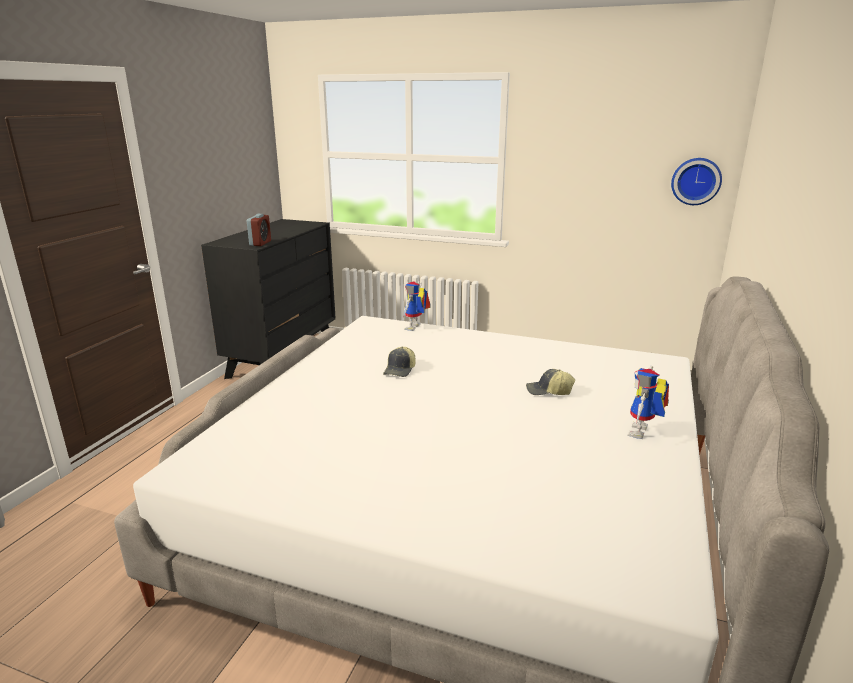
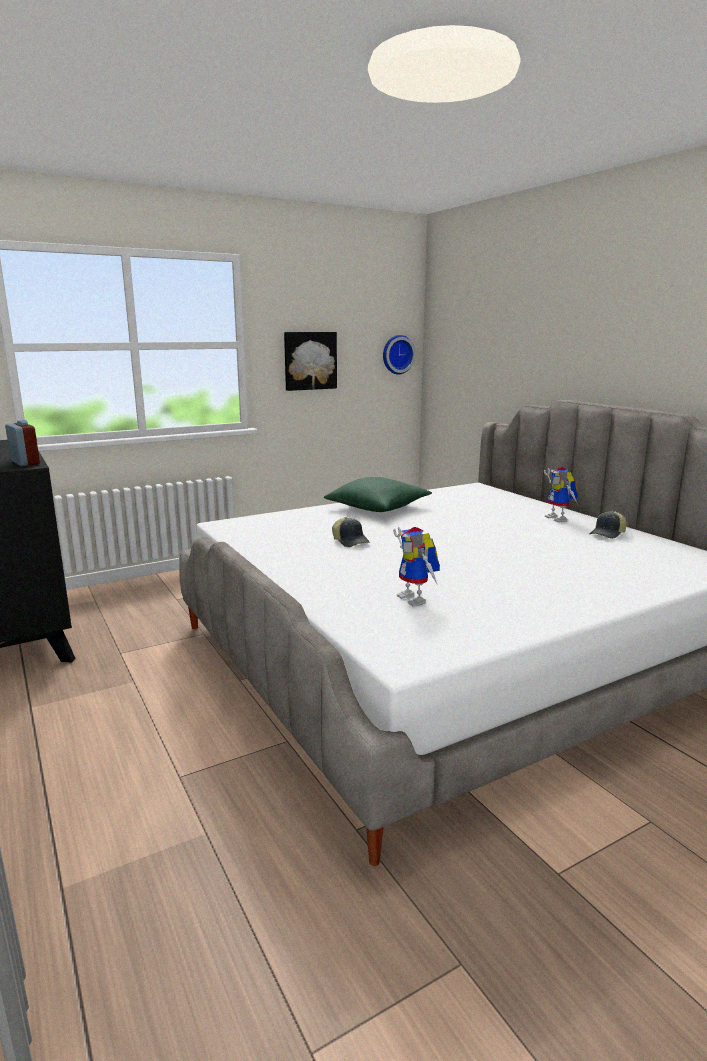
camera: 50 degrees left, 5 degrees down
toy robot [403,281,431,331] -> toy robot moved to [393,527,440,606]
cap [526,369,575,395] -> cap moved to [589,511,627,539]
none -> picture [284,332,337,391]
none -> green pillow [324,477,432,512]

